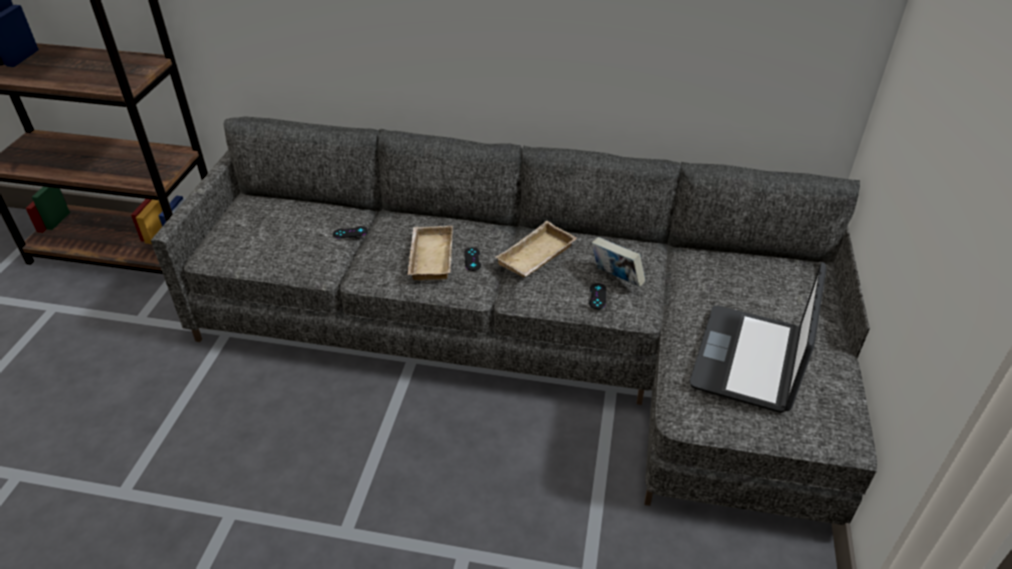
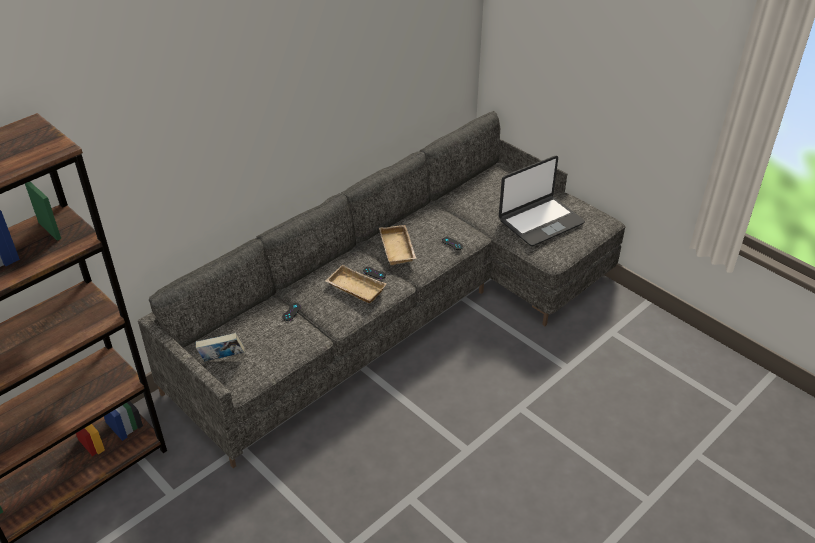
camera: 55 degrees left, 0 degrees up
book [592,237,645,287] -> book moved to [196,333,245,361]
laptop [690,262,827,413] -> laptop turned 90 degrees counterclockwise [499,156,585,246]

